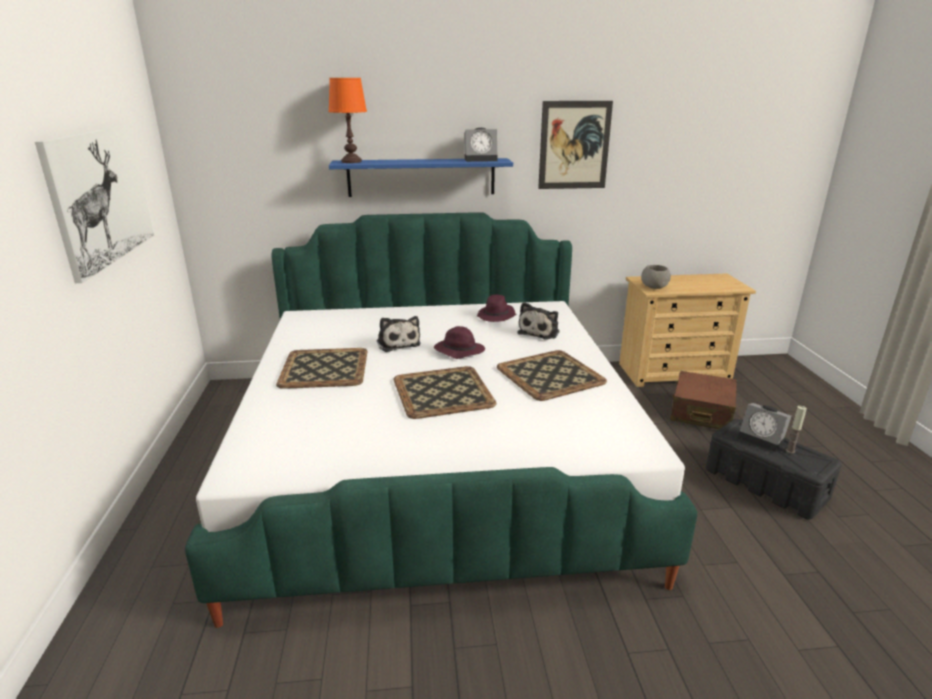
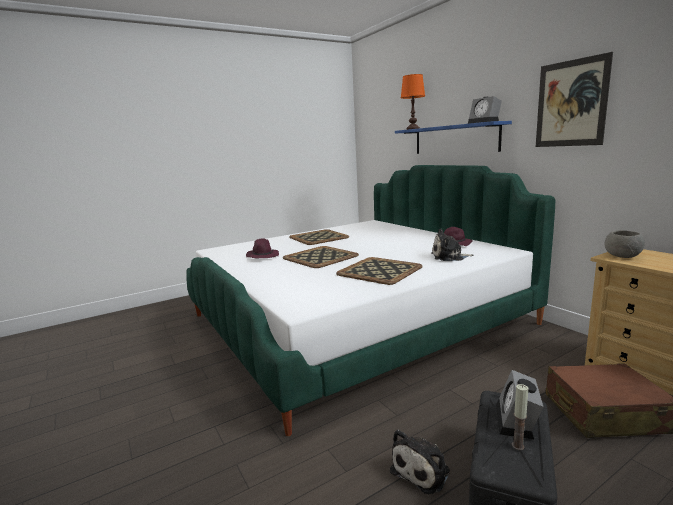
camera: 65 degrees right, 10 degrees down
picture [35,125,154,283] -> none
plush toy [377,316,421,352] -> plush toy moved to [390,430,450,494]
purple hat [434,326,485,359] -> purple hat moved to [246,238,279,258]

